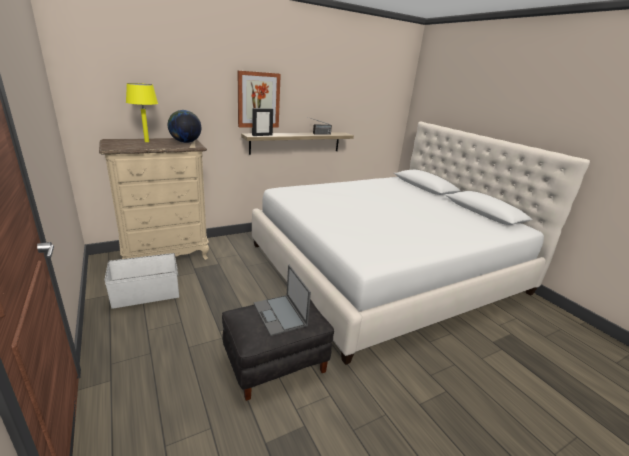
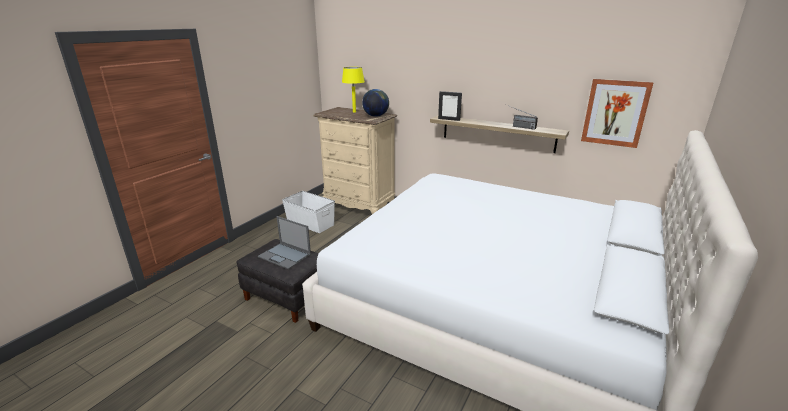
camera: 60 degrees right, 0 degrees up
picture [238,71,281,127] -> picture moved to [581,79,654,148]
laptop [254,265,311,336] -> laptop turned 90 degrees counterclockwise [258,216,311,269]

